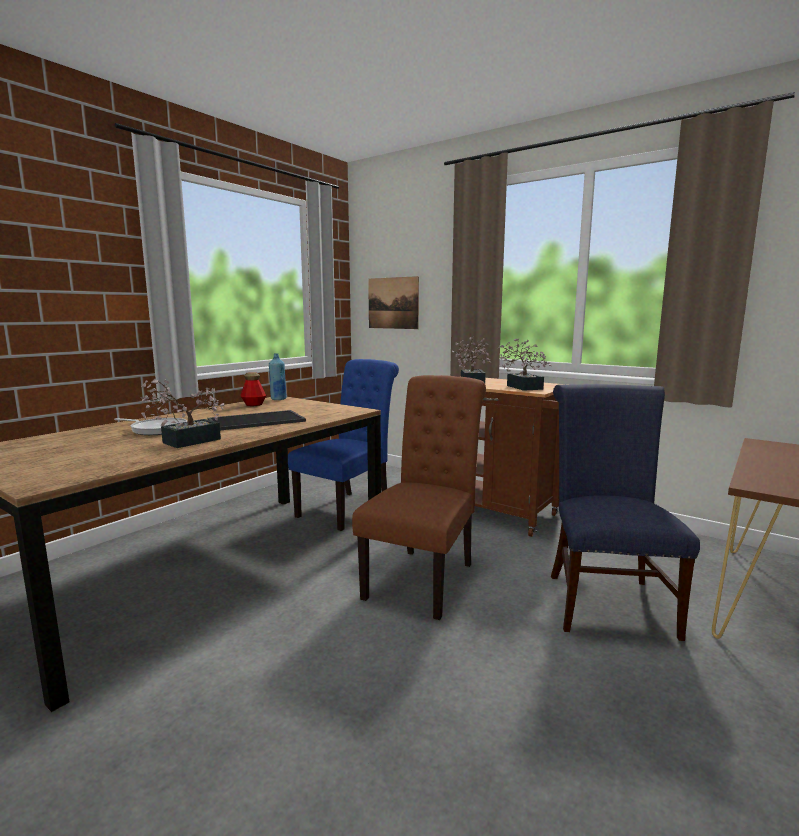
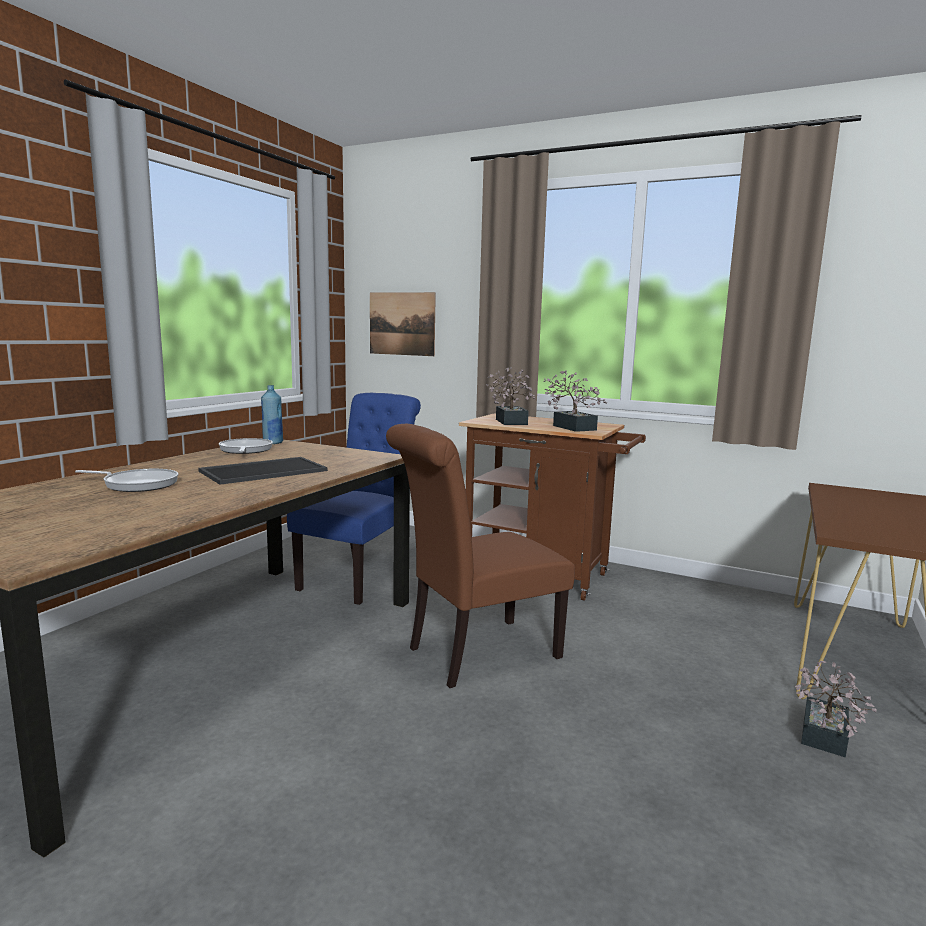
camera: 10 degrees left, 0 degrees up
potted plant [141,379,224,448] -> potted plant moved to [795,661,877,758]
bottle [240,372,266,406] -> frying pan [219,438,273,454]
brown chair [352,375,486,620] -> brown chair turned 135 degrees counterclockwise [386,424,575,688]
blue chair [551,384,700,641] -> none

